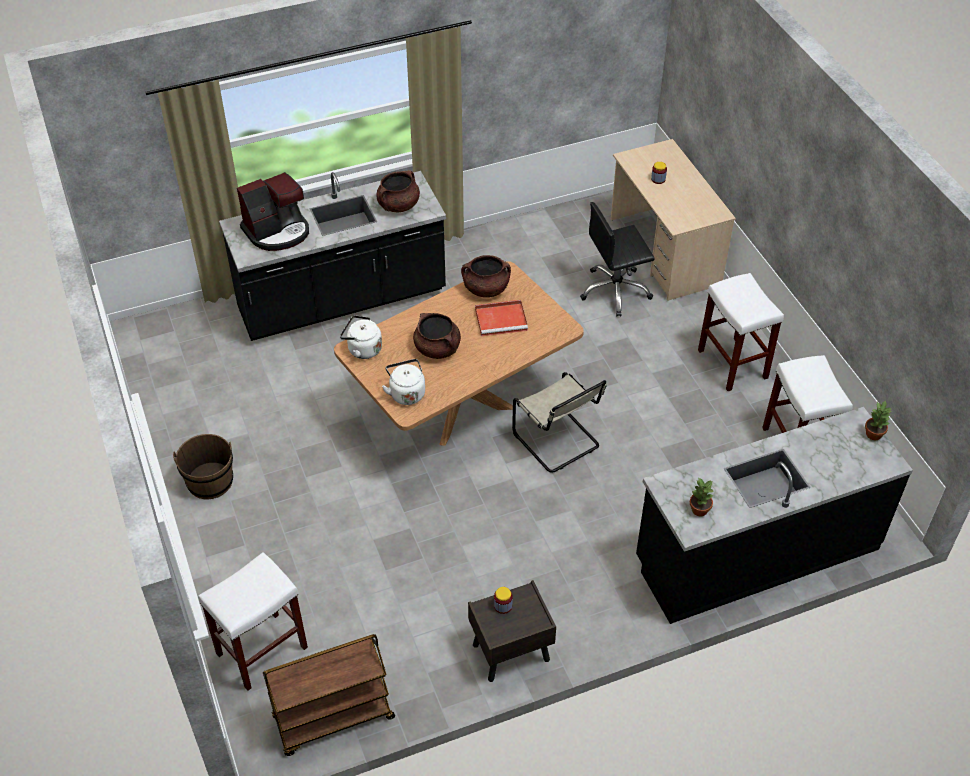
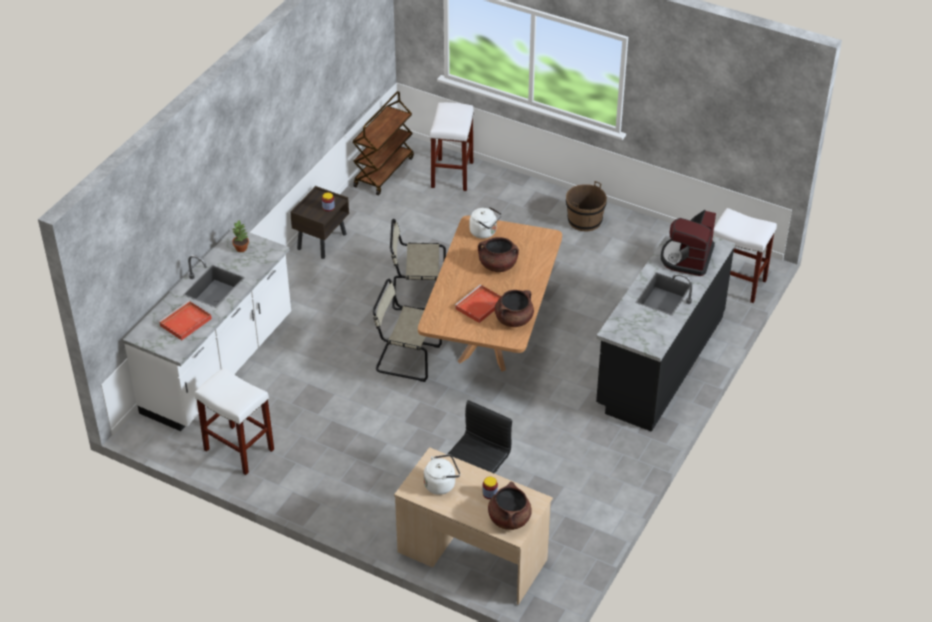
camera: 140 degrees right, 5 degrees down
white kettle [340,315,382,359] -> white kettle moved to [424,454,460,495]
brown cooking pot [376,170,420,212] -> brown cooking pot moved to [488,482,532,530]
black counter [636,407,913,624] -> white counter [123,227,291,431]
white stool [698,273,784,391] -> white stool moved to [713,208,777,303]
potted plant [865,400,892,440] -> none
none -> red tray [159,301,212,340]
none -> beige chair [390,219,446,310]

